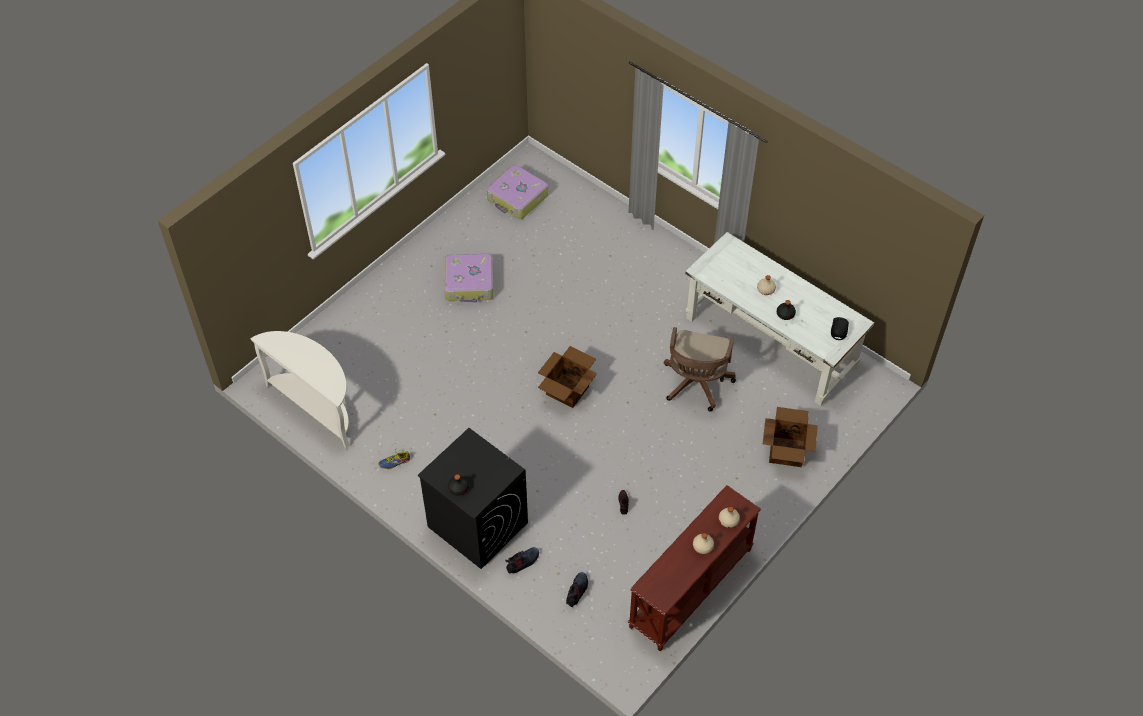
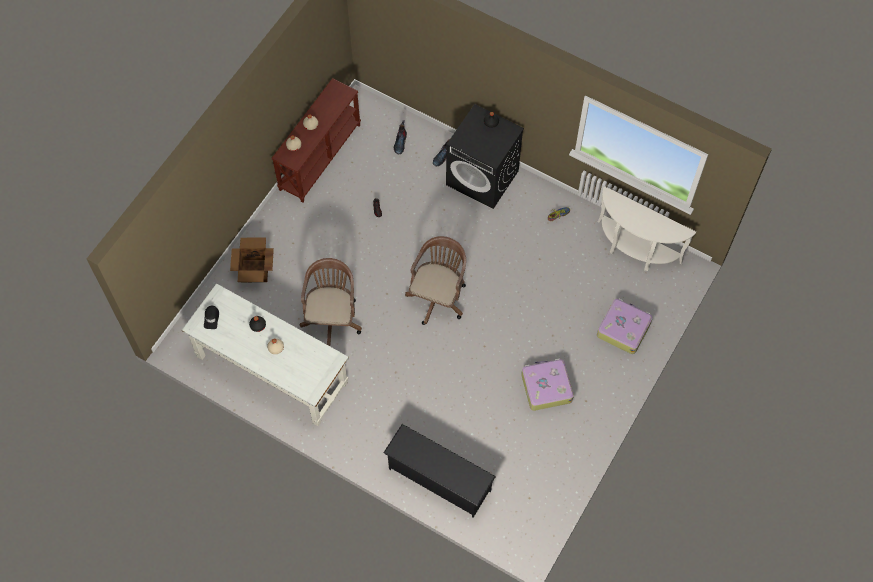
camera: 170 degrees right, 10 degrees up
suitcase [487,165,548,219] -> suitcase moved to [597,299,653,354]
cardboard box [538,346,597,408] -> brown office chair [405,236,466,325]
none -> black shoe rack [384,424,496,518]

